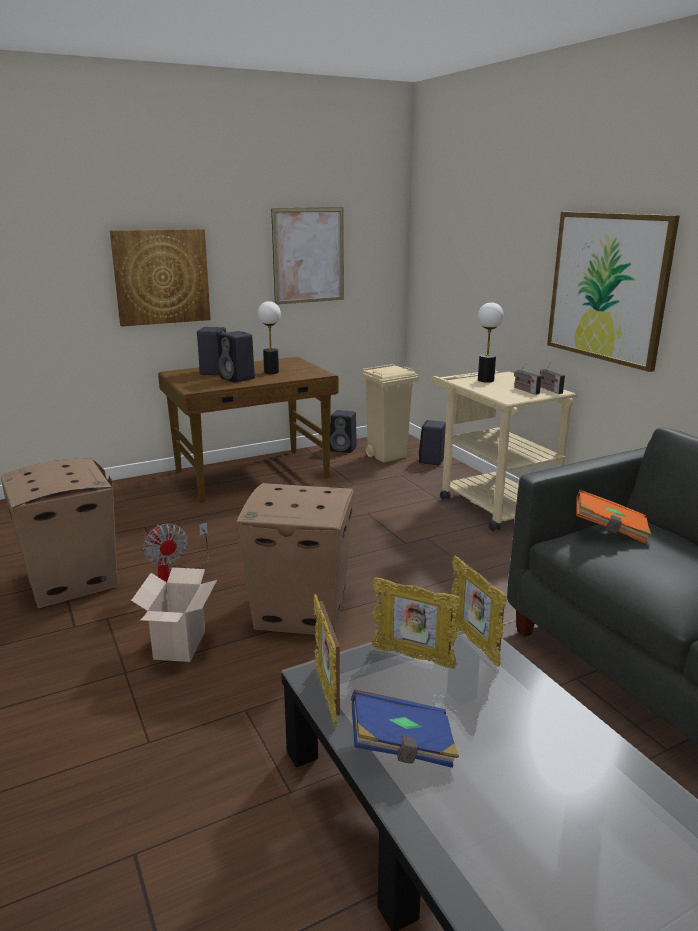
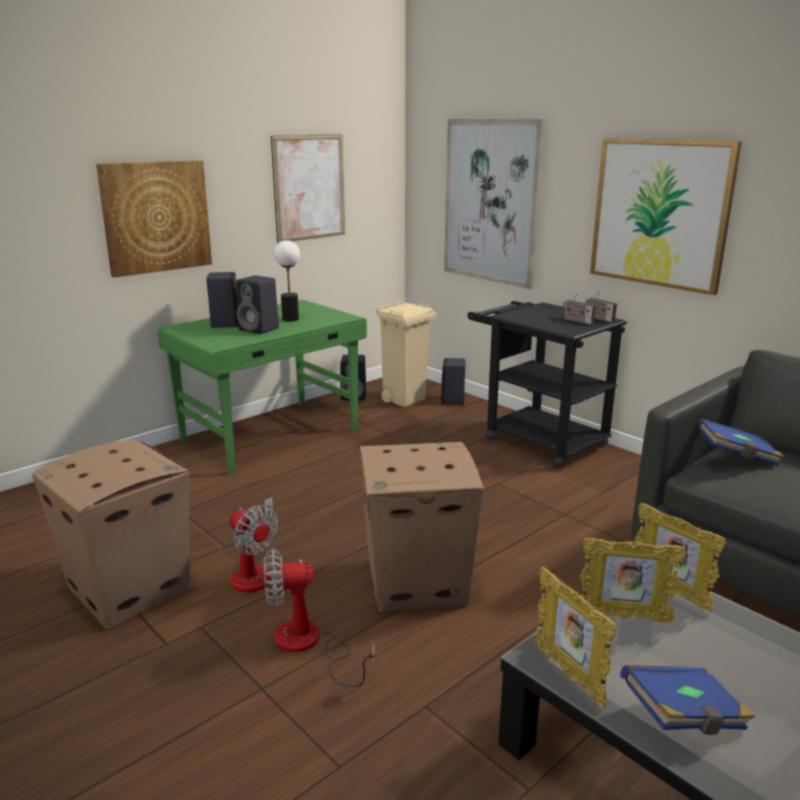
camera: 15 degrees left, 0 degrees up
cardboard box [131,568,217,662] -> fan [263,548,375,687]
brown desk [158,357,339,503] -> green desk [157,300,367,474]
beige cart [431,371,577,531] -> black cart [467,301,627,468]
table lamp [478,302,504,383] -> none
orange book [576,489,652,544] -> blue book [698,418,784,466]
none -> picture [444,119,544,289]

